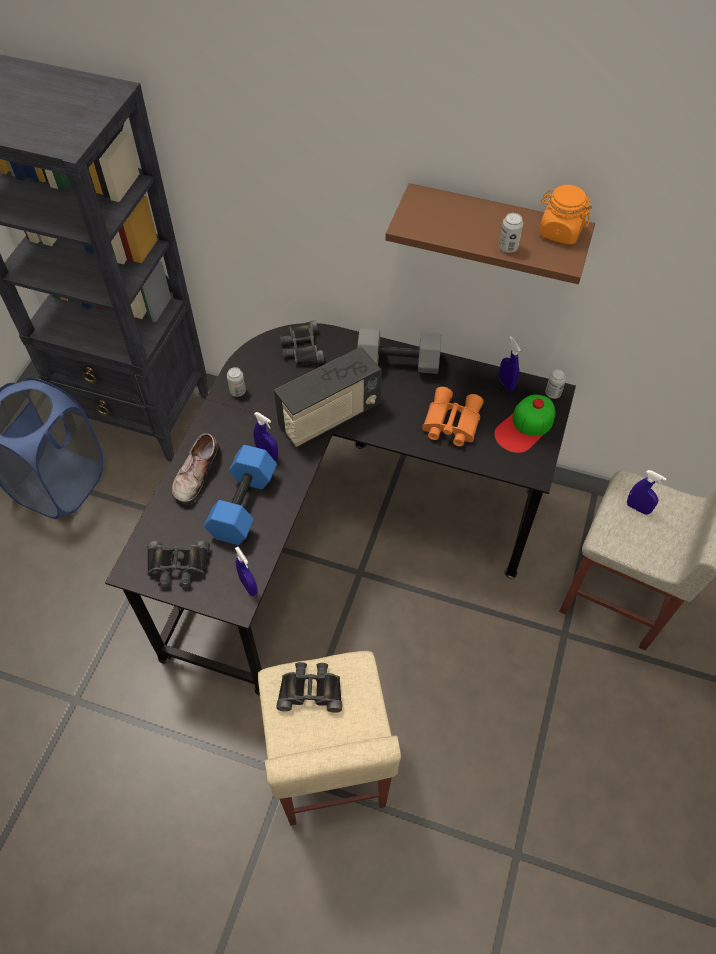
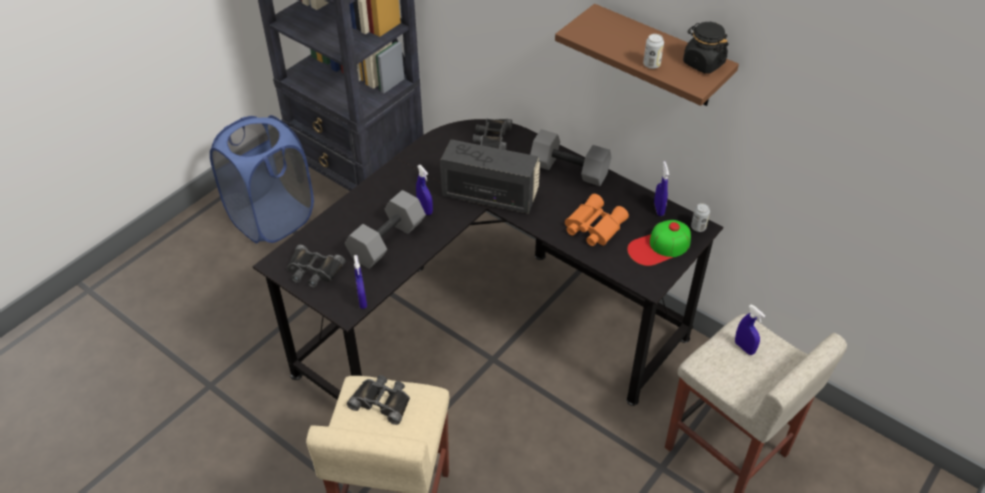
camera: 20 degrees right, 10 degrees down
shoe [172,433,221,504] -> none
blue dumbbell [204,445,277,545] -> grey dumbbell [345,190,426,269]
can [227,367,246,397] -> none
radio [274,347,382,448] -> radio turned 150 degrees counterclockwise [440,140,540,214]
orange jar [539,185,592,245] -> black jar [683,22,729,74]

